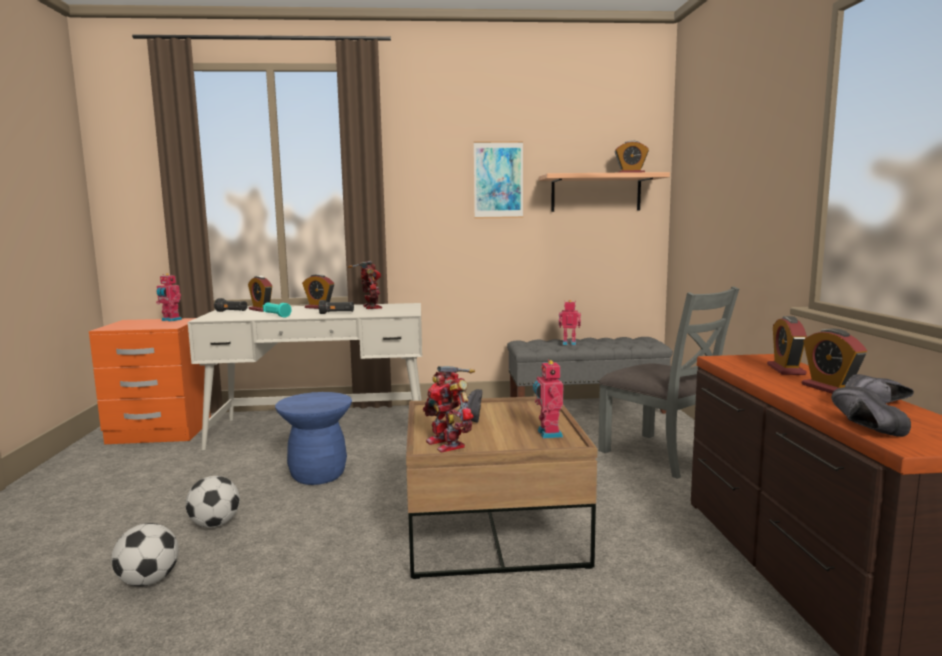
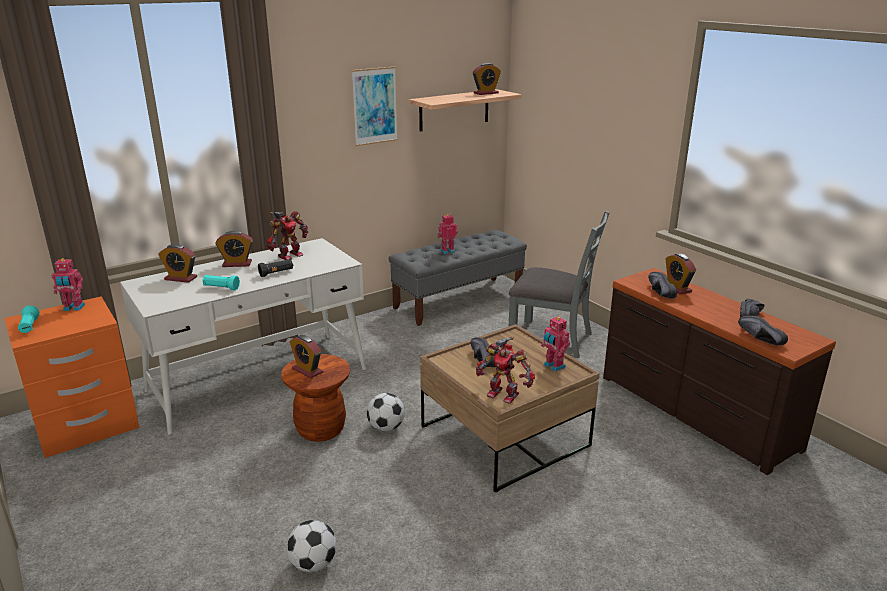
camera: 30 degrees left, 15 degrees up
football [185,476,240,528] -> football moved to [367,393,405,431]
black flashlight [214,298,247,312] -> none
blue stool [275,392,352,485] -> brown stool [281,354,350,442]
toy robot [348,261,382,309] -> toy robot turned 90 degrees clockwise [266,211,308,260]
alarm clock [802,329,867,393] -> alarm clock moved to [290,335,323,379]
none -> turquoise flashlight [18,305,39,333]
none -> black shoe [648,272,677,299]

